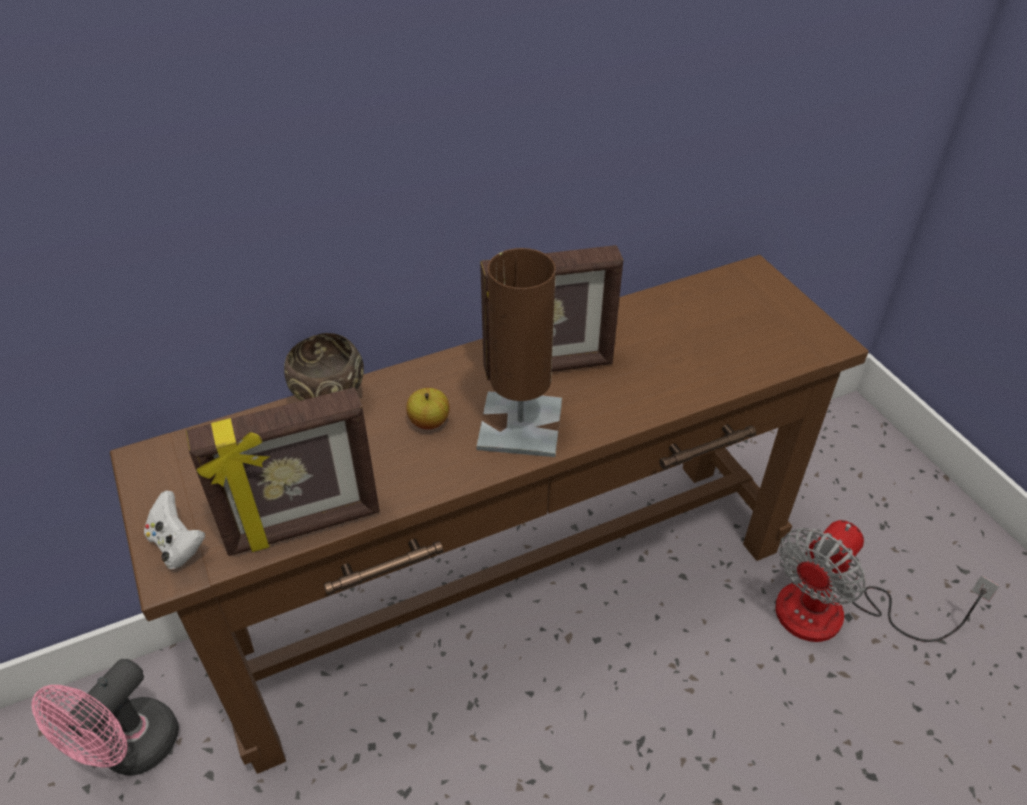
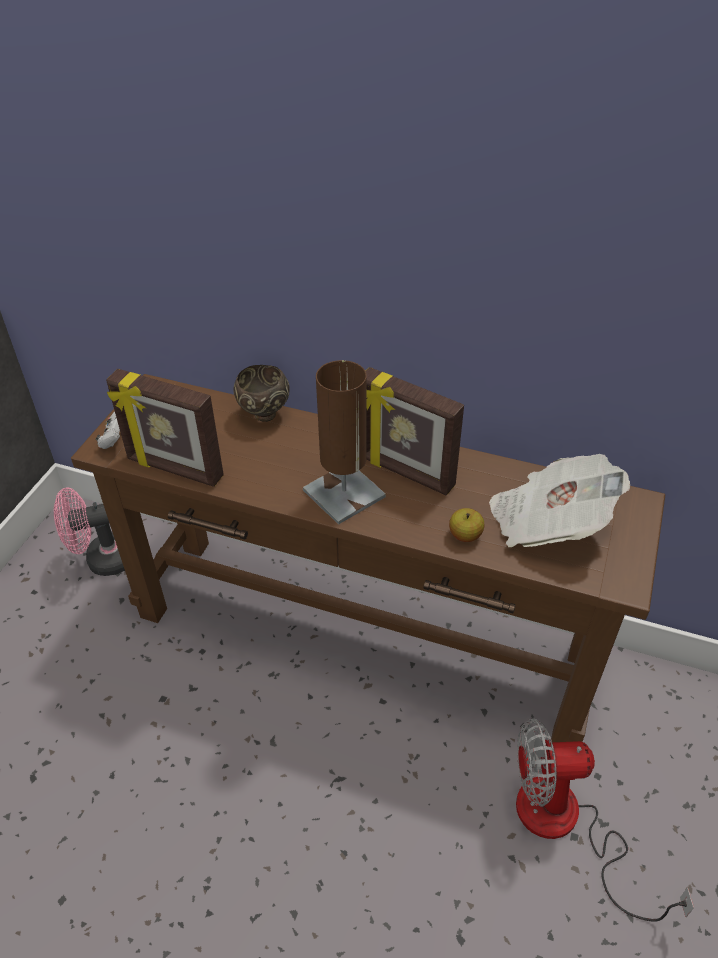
camera: 45 degrees right, 0 degrees up
apple [406,388,450,429] -> apple moved to [449,508,485,542]
none -> newspaper [489,454,630,547]

